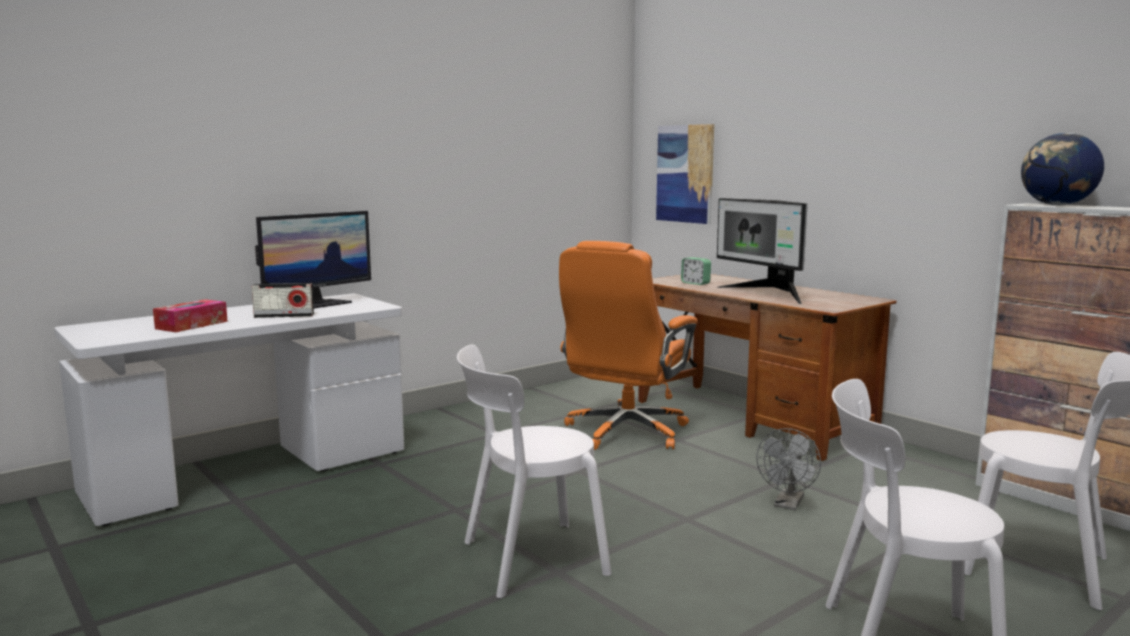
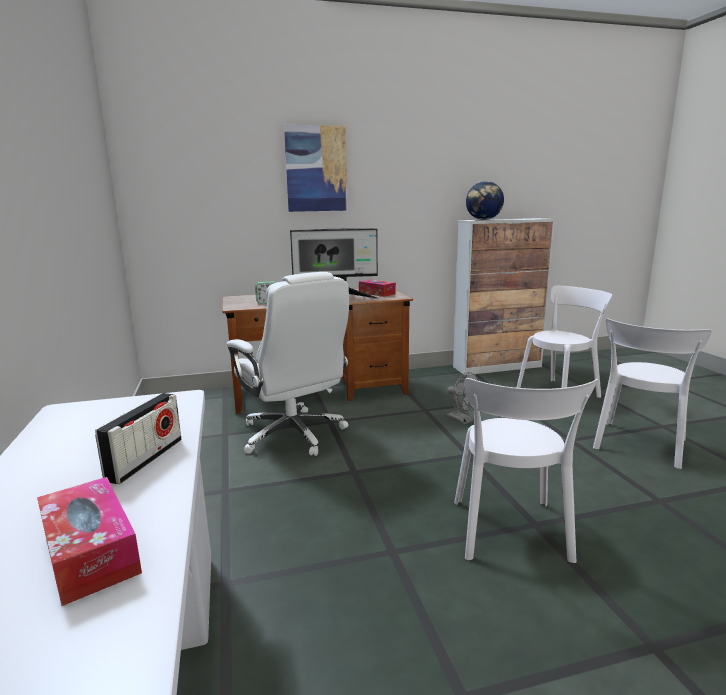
camera: 65 degrees left, 5 degrees up
monitor [255,211,371,308] -> none
orange office chair [559,241,698,450] -> white office chair [226,272,349,456]
picture [656,124,714,224] -> picture moved to [284,125,348,212]
none -> tissue box [359,279,396,297]

